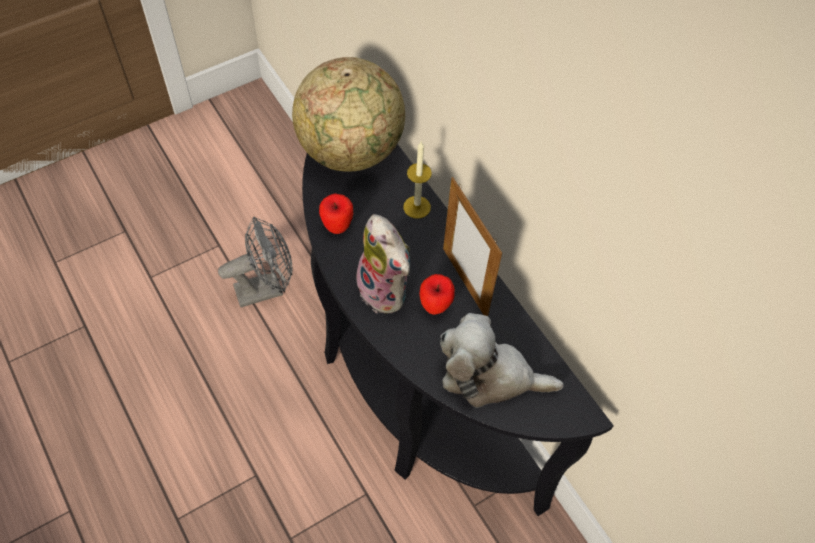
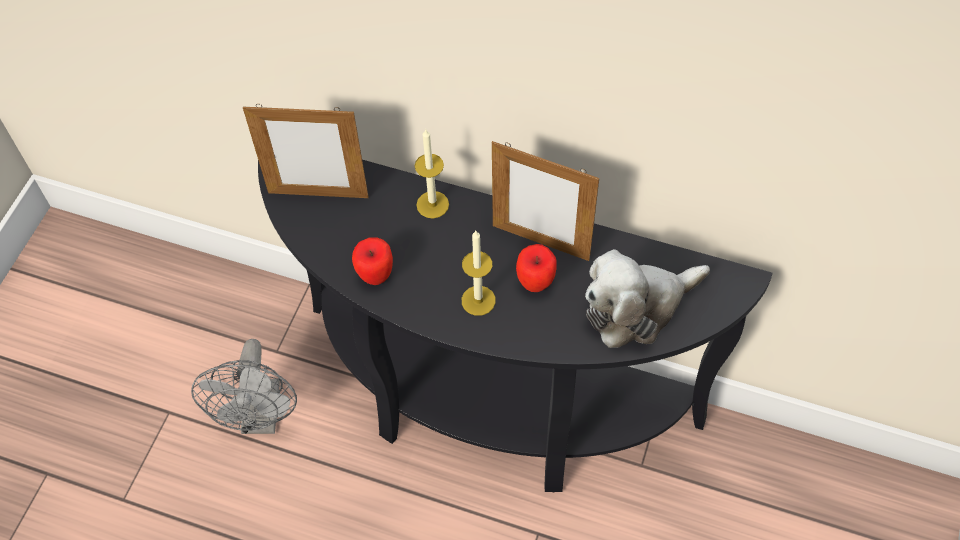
camera: 35 degrees left, 0 degrees up
grey fan [218,217,292,307] -> grey fan turned 150 degrees clockwise [191,339,297,434]
globe [292,57,405,172] -> picture frame [243,104,369,198]
plush toy [352,214,410,314] -> candle [462,231,496,316]

